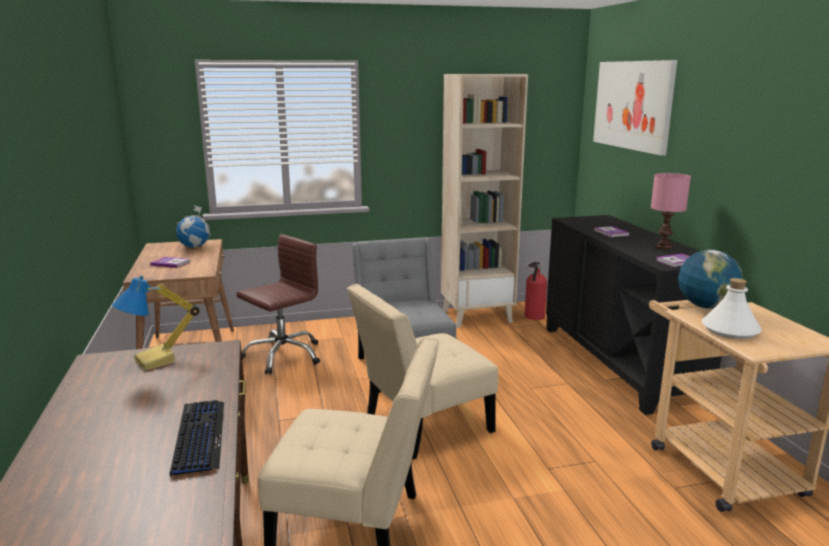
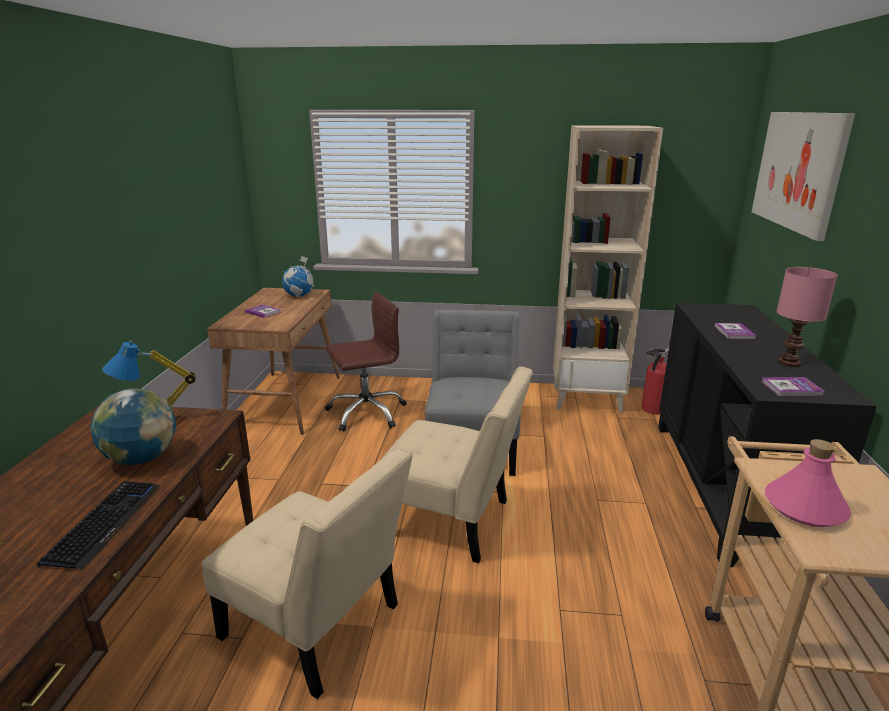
camera: 20 degrees right, 5 degrees up
beige chair [347,284,498,460] -> beige chair turned 150 degrees counterclockwise [383,367,533,563]
globe [678,250,743,309] -> globe moved to [90,389,176,465]
white bottle [702,278,762,339] -> pink bottle [765,439,851,527]

